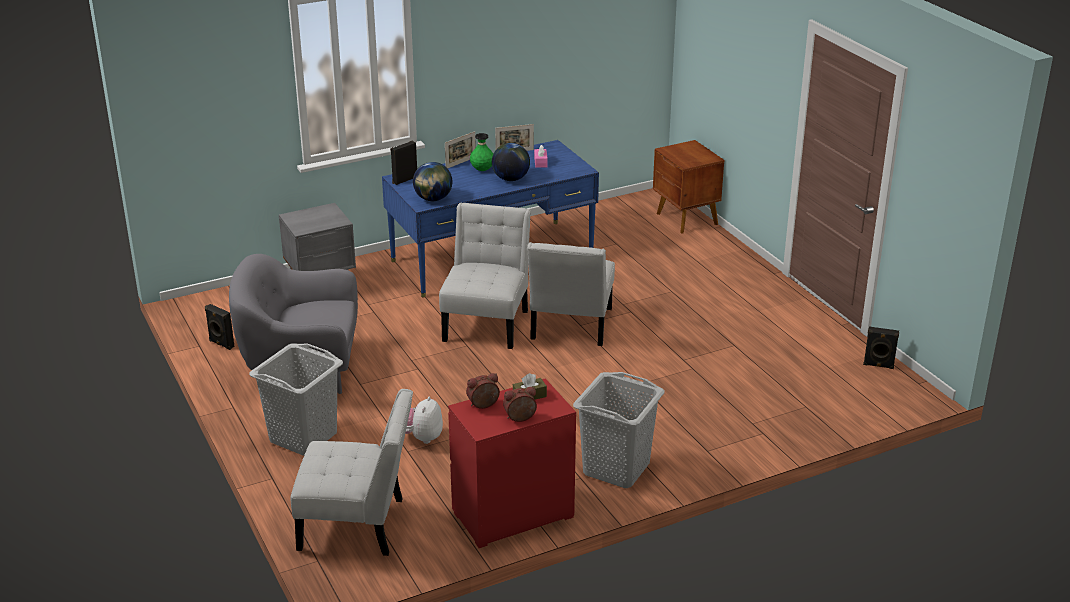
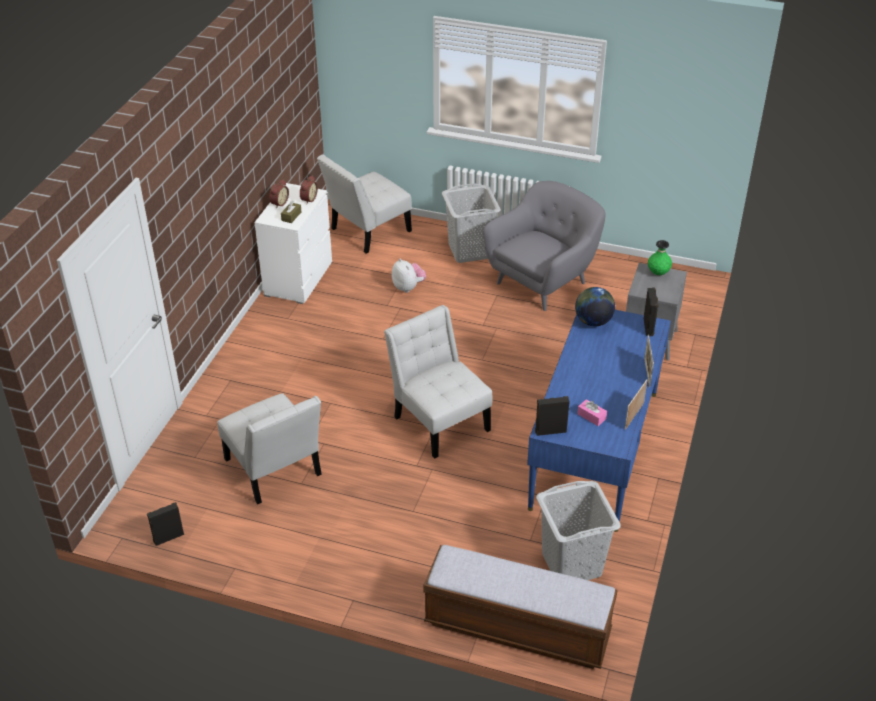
camera: 135 degrees right, 10 degrees up
black speaker [205,304,235,350] -> black speaker moved to [535,396,570,436]
white chair [439,203,531,349] -> white chair moved to [217,394,322,504]
red dresser [448,378,576,548] -> white dresser [255,183,332,304]
green vase [470,133,493,171] -> green vase moved to [648,240,672,275]
globe [492,143,530,181] -> none
grey laundry basket [573,372,665,488] -> grey laundry basket moved to [536,481,621,580]
brown nightstand [653,140,724,233] -> bench [423,545,617,669]

